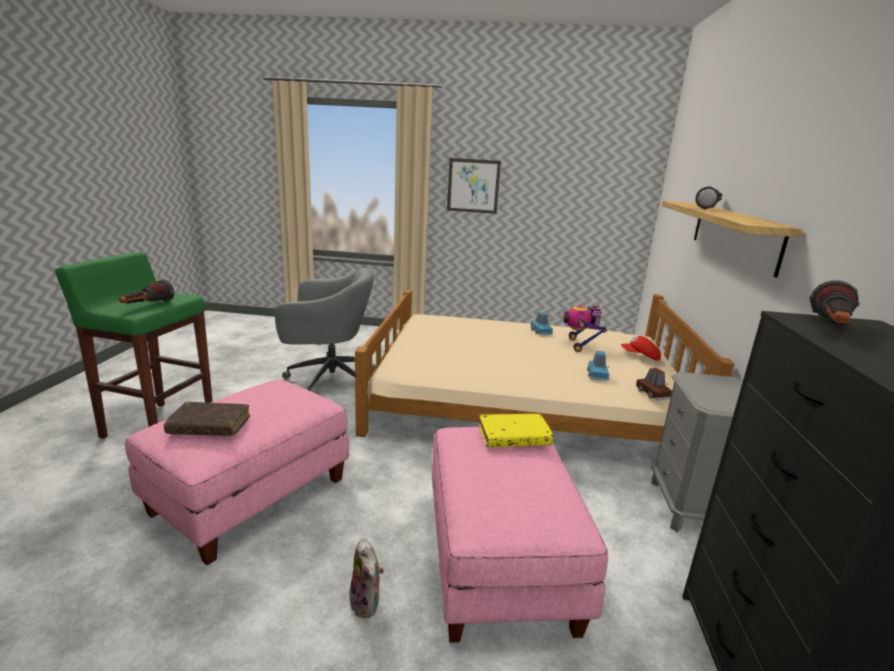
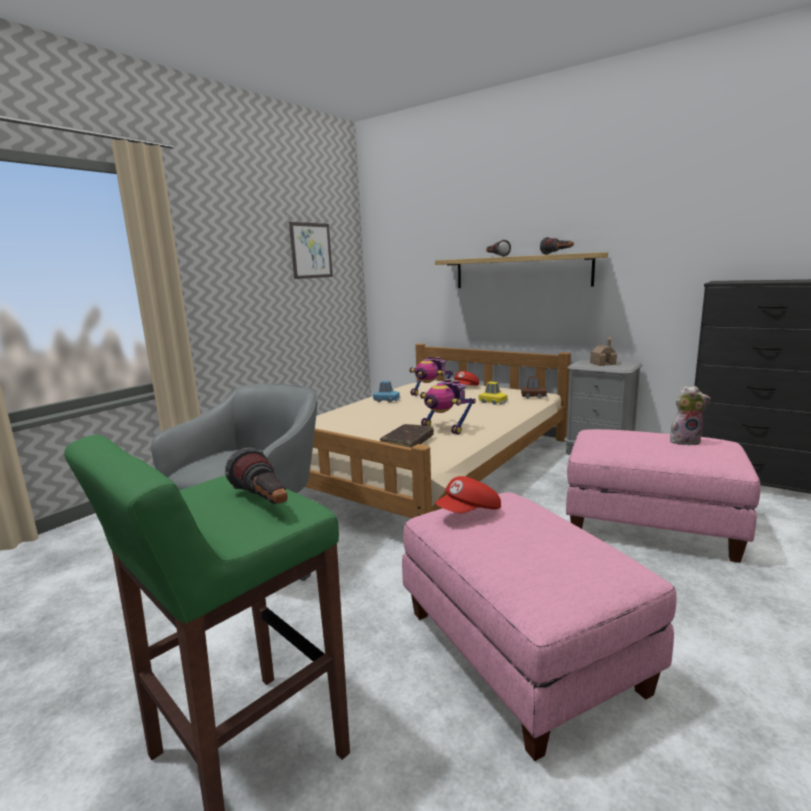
camera: 60 degrees left, 5 degrees down
brown book [163,402,250,436] -> brown book moved to [380,424,434,448]
plush toy [349,538,384,618] -> plush toy moved to [670,386,711,446]
picture [447,158,501,214] -> picture moved to [289,222,333,279]
yellow book [479,414,553,447] -> none
blue toy car [587,351,609,381] -> yellow toy car [479,381,508,405]
flashlight [809,280,860,325] -> flashlight moved to [540,237,574,255]
none -> toy robot [420,379,476,435]
none -> red cap [435,476,501,513]
none -> toy house [590,336,617,366]

